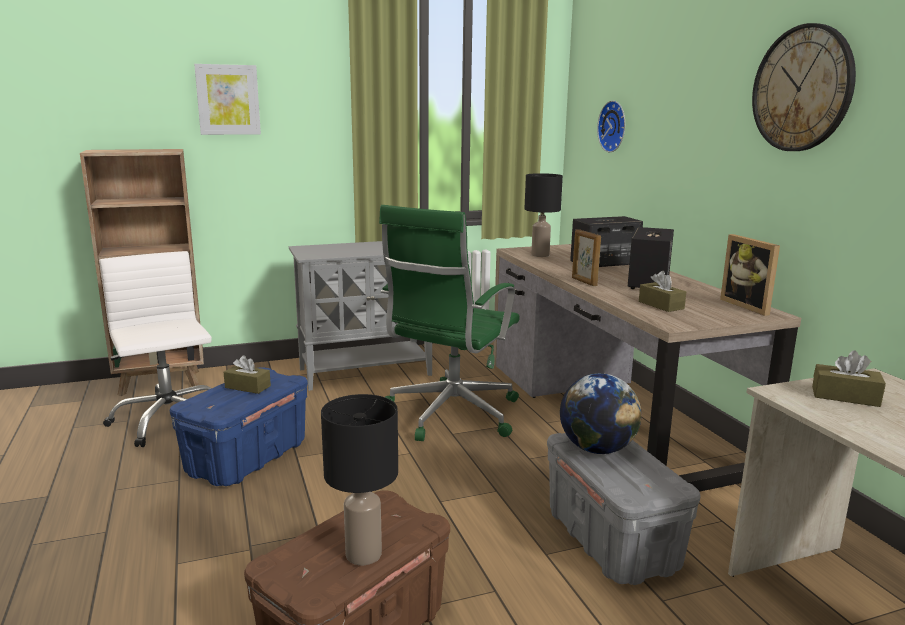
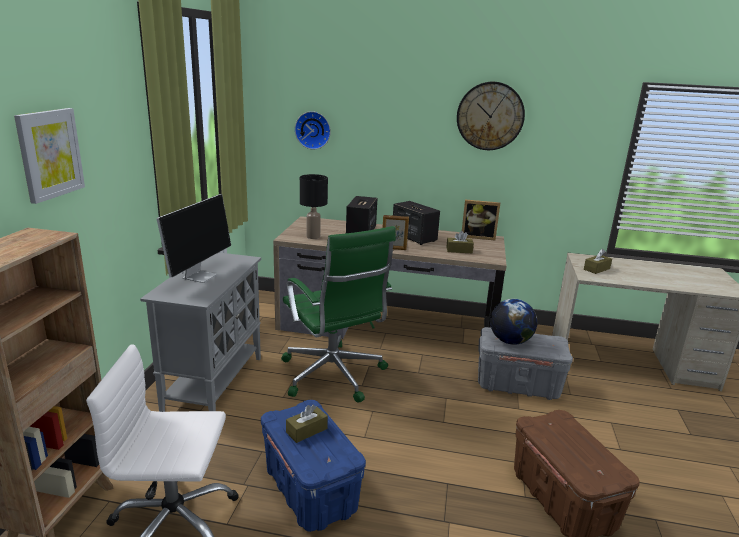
camera: 60 degrees left, 5 degrees up
black table lamp [321,394,398,565] -> none
none -> monitor [156,194,231,283]

